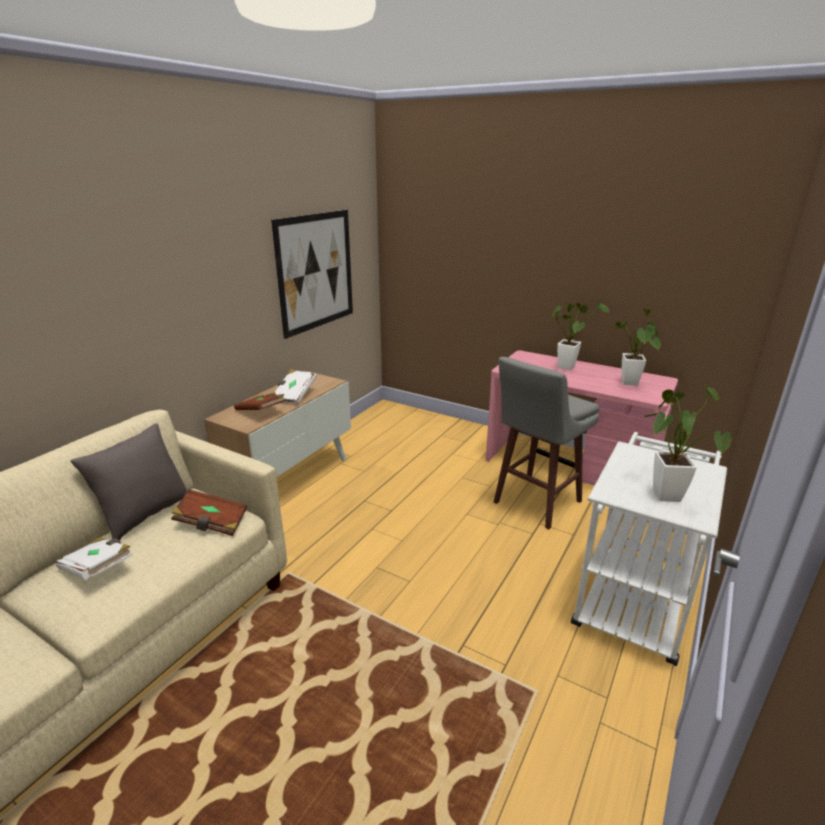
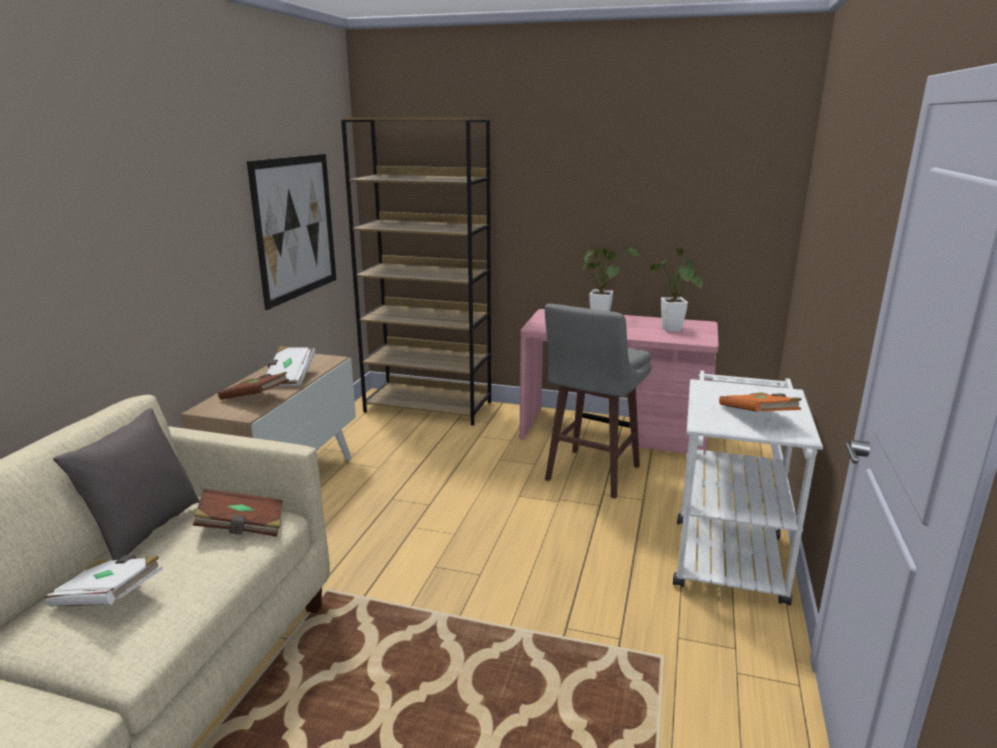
camera: 15 degrees left, 5 degrees down
potted plant [644,384,732,502] -> orange book [719,392,802,412]
none -> brown bookcase [341,117,491,426]

